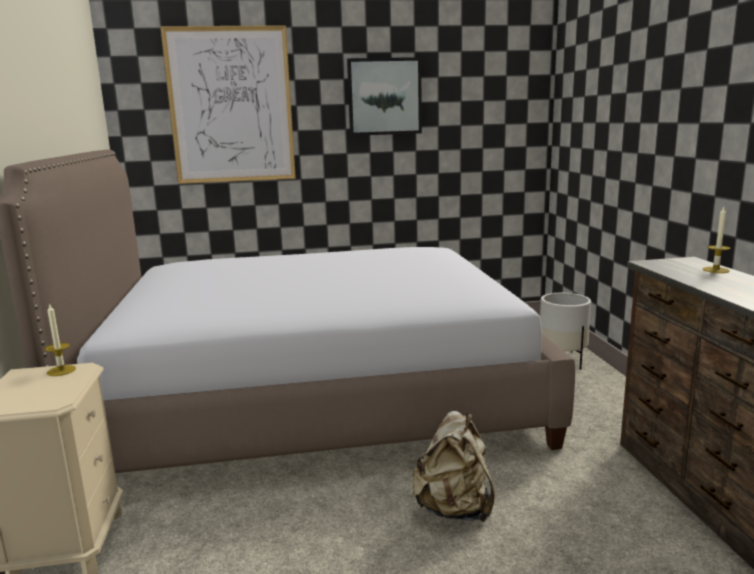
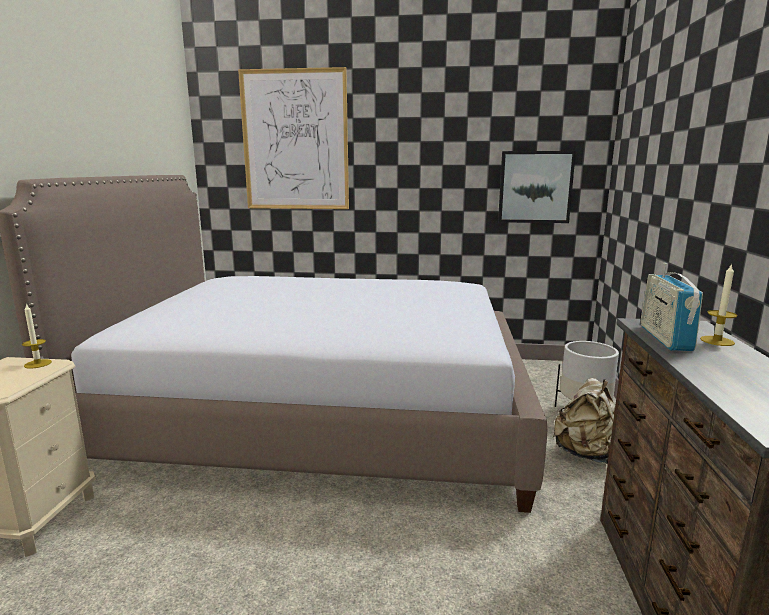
camera: 15 degrees right, 0 degrees up
picture [347,57,422,136] -> picture moved to [498,151,576,223]
beige backpack [412,411,495,522] -> beige backpack moved to [553,378,615,464]
none -> radio [641,263,703,351]

